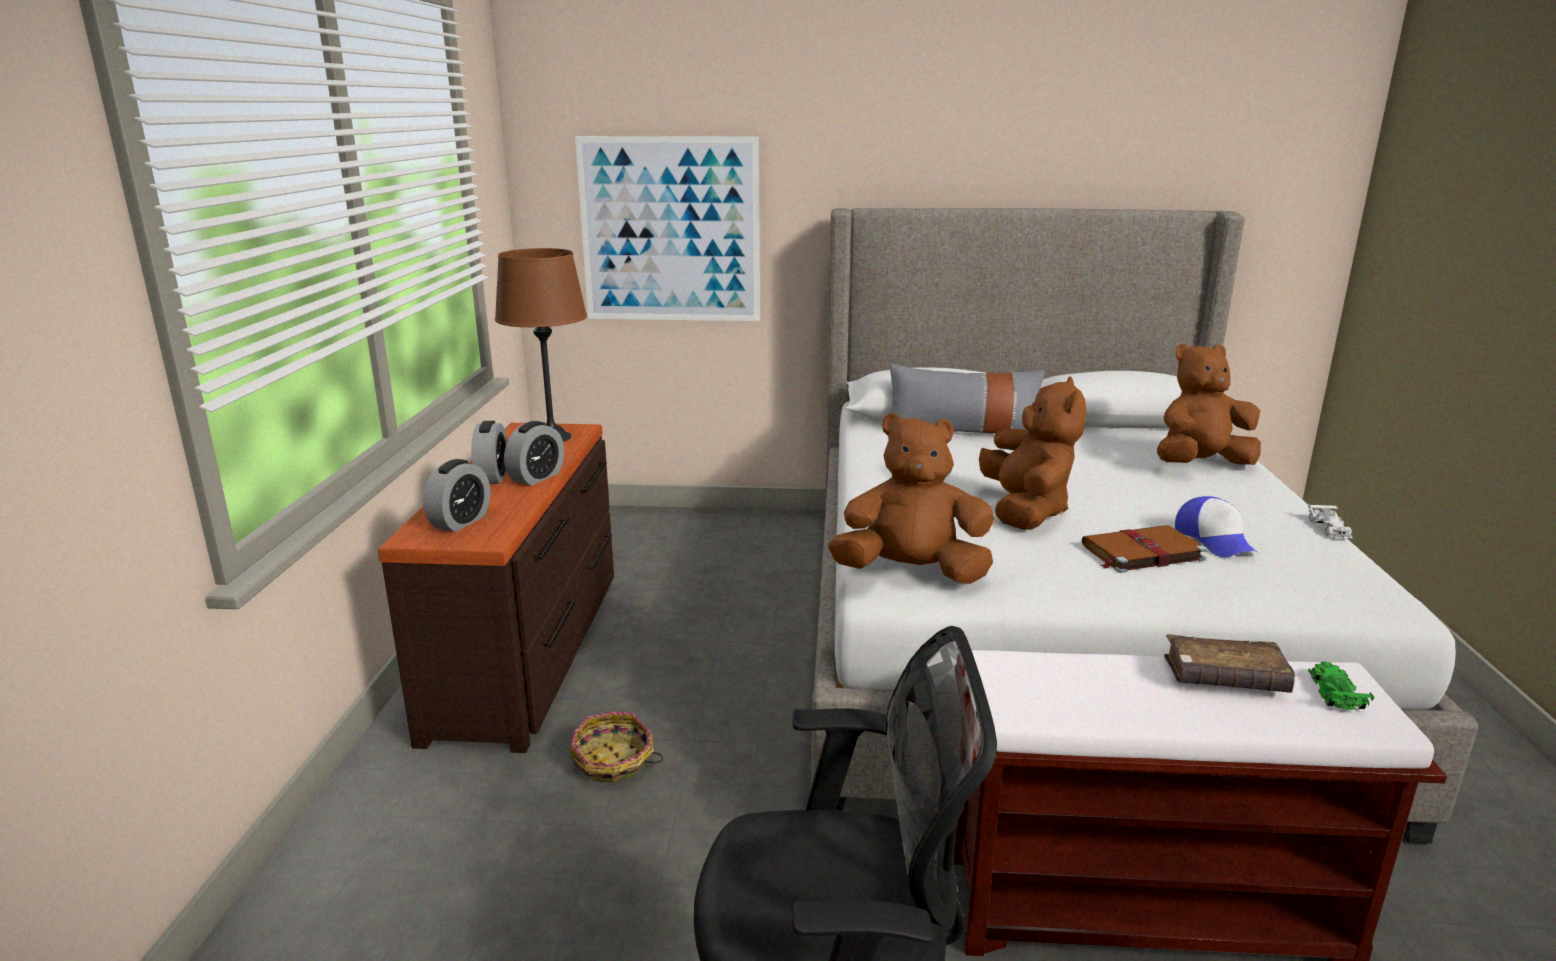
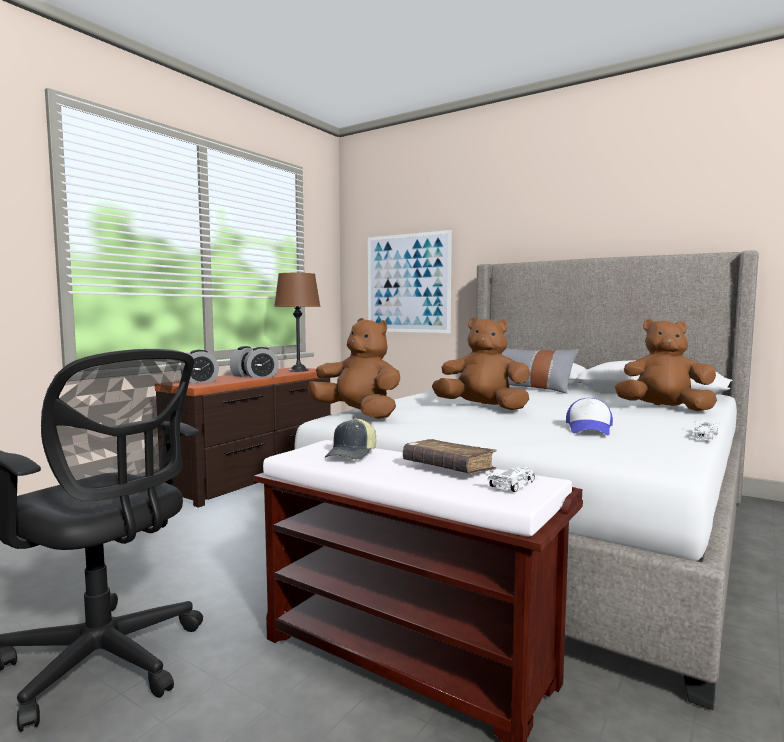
camera: 30 degrees right, 15 degrees down
basket [571,712,663,783] -> none
brown plush toy [979,376,1086,530] -> brown plush toy turned 105 degrees counterclockwise [432,317,530,410]
brown book [1082,525,1207,573] -> none
green toy car [1308,661,1374,710] -> white toy car [485,467,537,492]
none -> cap [325,418,376,460]

